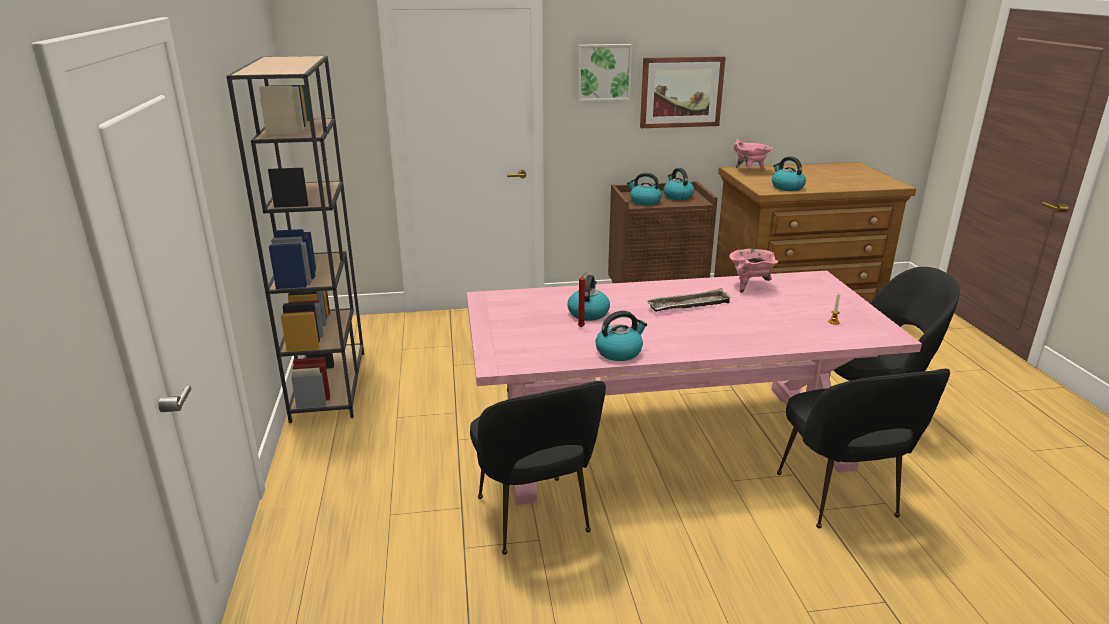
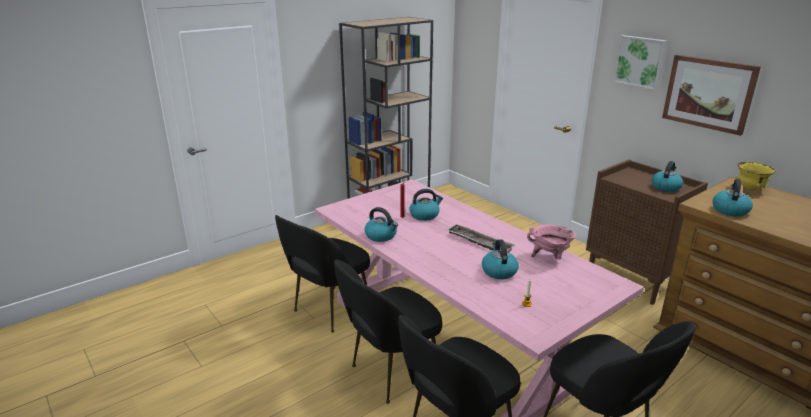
camera: 60 degrees right, 0 degrees up
kettle [627,172,662,206] -> kettle moved to [482,239,519,279]
pink cooking pot [734,139,773,170] -> yellow bowl [735,162,775,190]
none -> black chair [334,259,442,404]

